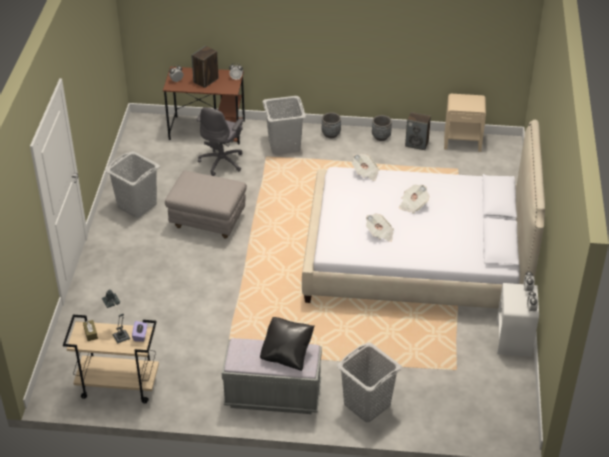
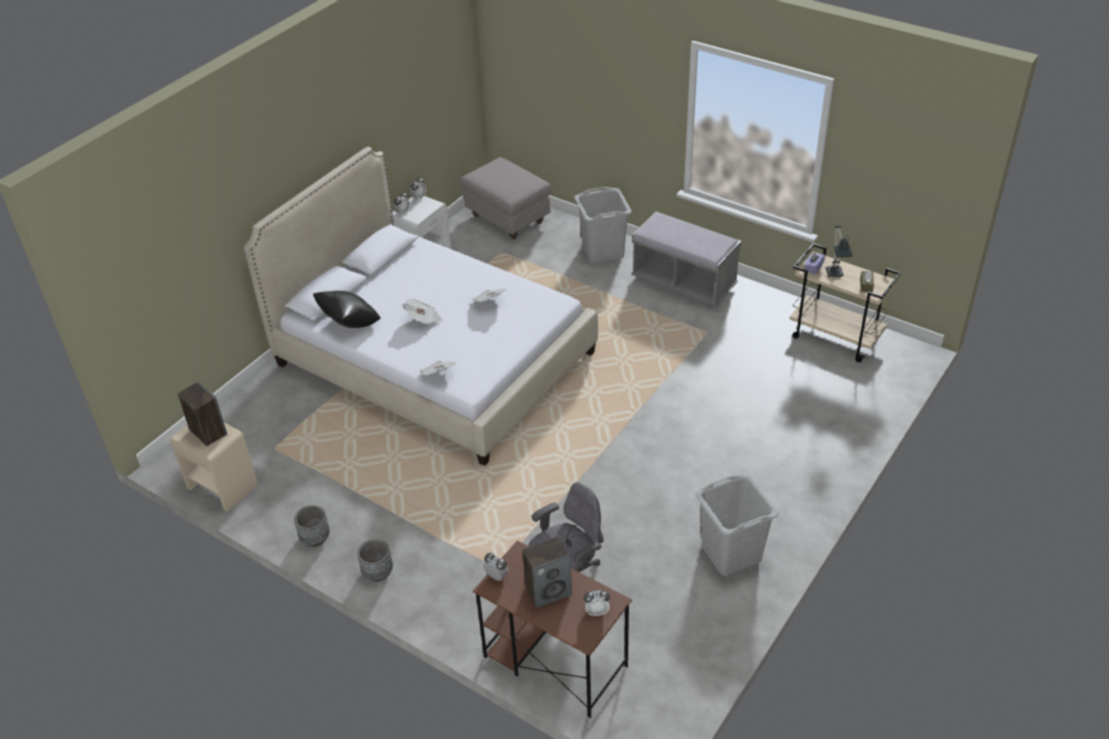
camera: 150 degrees left, 0 degrees up
grey ottoman [165,170,247,239] -> grey ottoman moved to [460,157,552,239]
black pillow [260,317,314,371] -> black pillow moved to [313,291,381,328]
grey laundry basket [262,96,306,155] -> none
speaker [405,112,431,150] -> speaker moved to [177,381,228,446]

